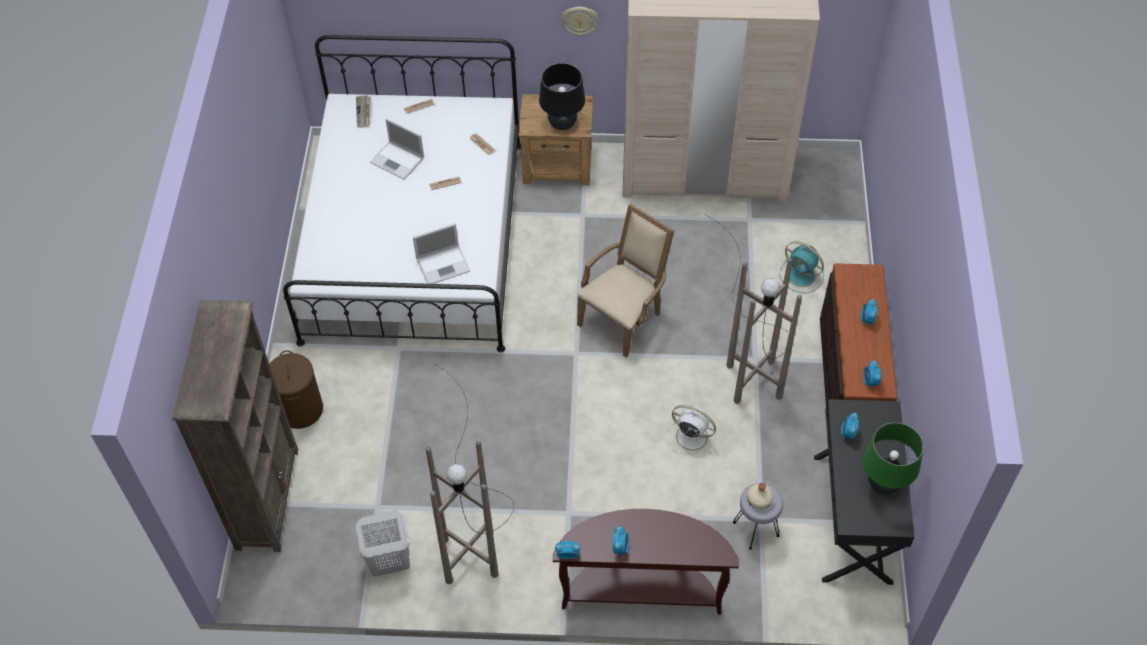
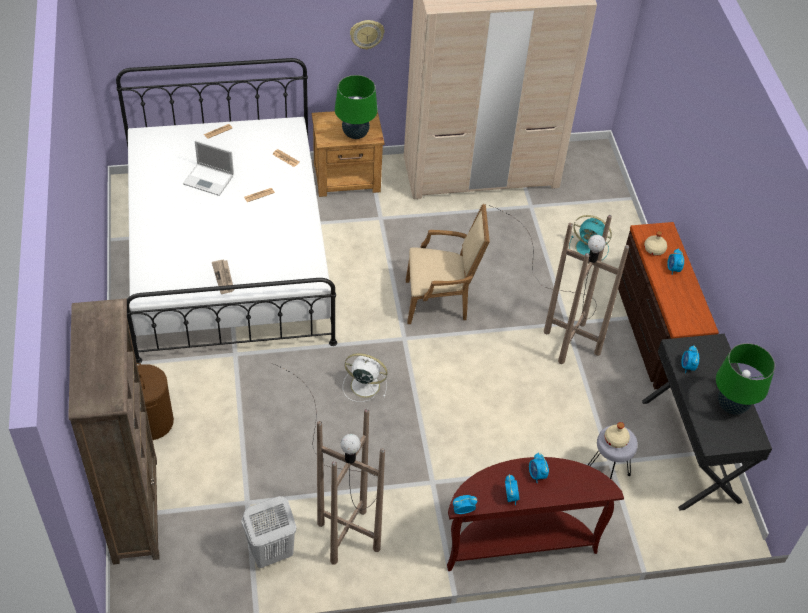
camera: 15 degrees left, 5 degrees down
newspaper [356,95,371,127] -> newspaper moved to [212,260,234,294]
laptop [413,223,470,284] -> none
black table lamp [539,63,585,130] -> green table lamp [335,75,378,139]
beige armchair [577,204,674,357] -> beige armchair turned 60 degrees clockwise [406,204,490,324]
white fan [667,405,716,455] -> white fan moved to [343,353,388,402]
alarm clock [863,360,882,389] -> alarm clock moved to [529,452,549,483]
none -> beige bottle [644,231,667,256]

